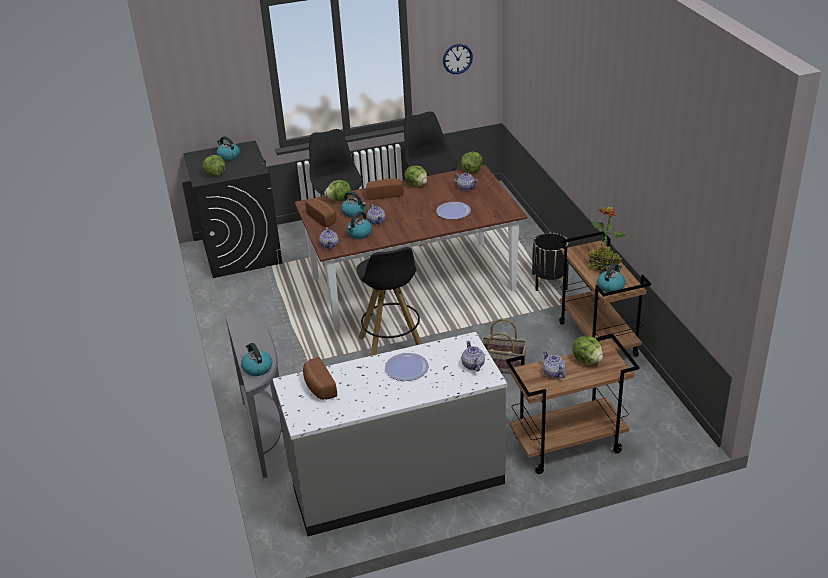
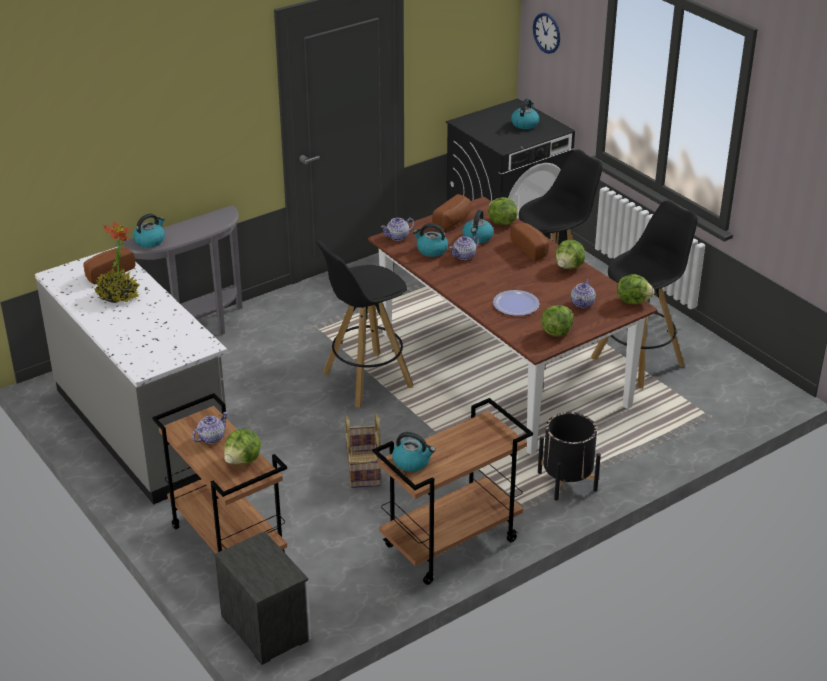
camera: 70 degrees right, 0 degrees up
lettuce [203,155,226,176] -> lettuce moved to [541,305,573,337]
plate [385,353,429,381] -> none
wall clock [443,44,473,74] -> wall clock moved to [533,13,560,54]
teapot [461,341,485,371] -> none
potted plant [588,207,626,271] -> potted plant moved to [95,221,140,303]
none -> nightstand [214,531,311,665]

